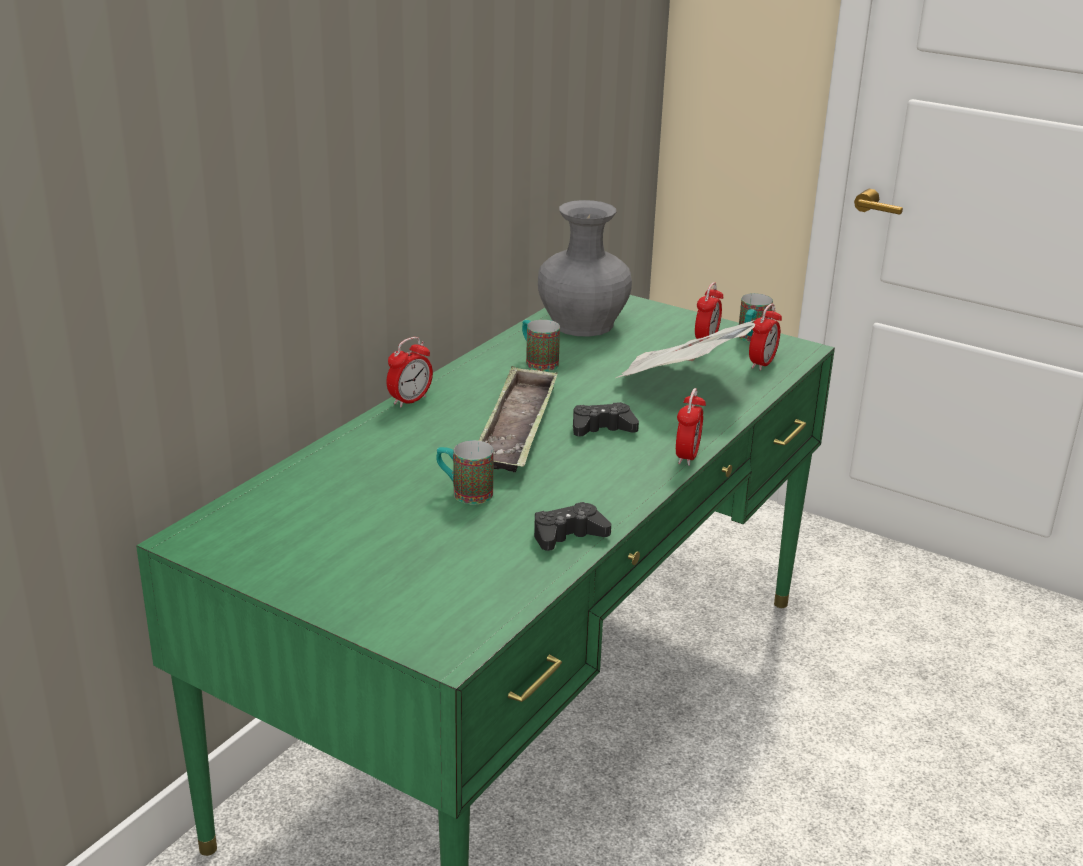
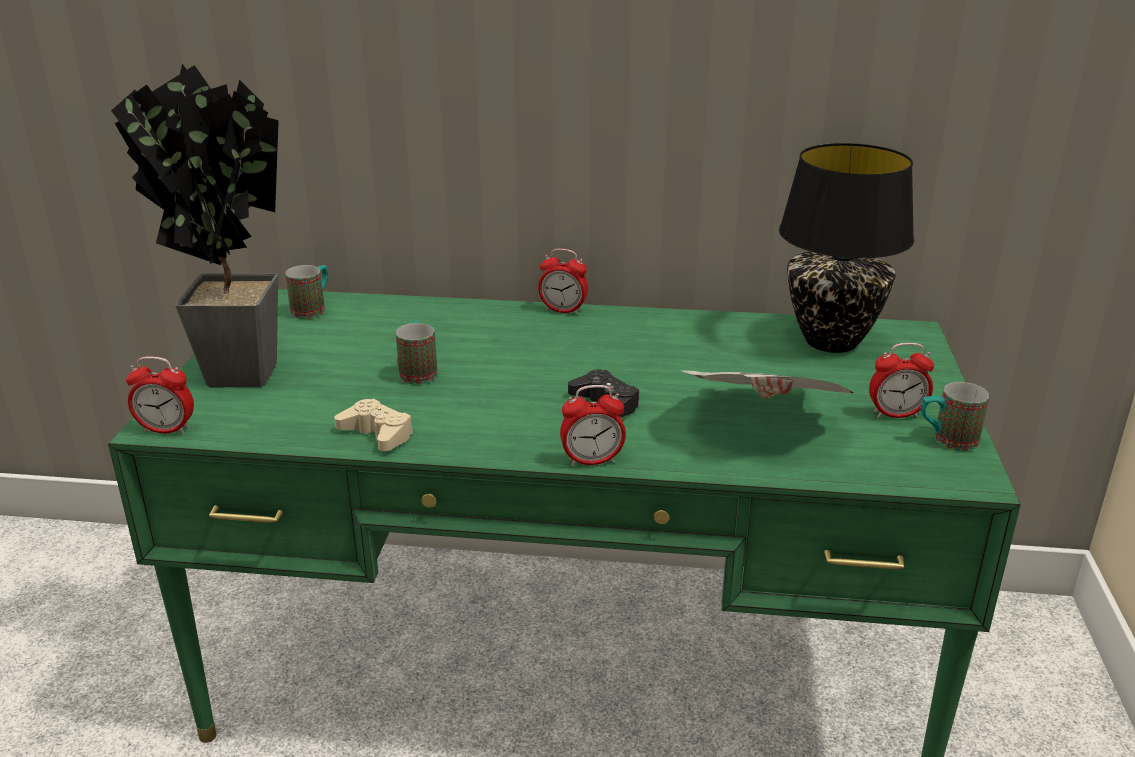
camera: 65 degrees right, 0 degrees up
tray [479,366,558,472] -> none
mug [522,319,560,372] -> mug moved to [285,265,328,319]
black game controller [534,502,611,551] -> beige game controller [334,399,413,451]
grey vase [538,200,632,337] -> black table lamp [779,143,914,353]
alarm clock [749,304,782,371] -> alarm clock moved to [126,356,194,434]
none -> potted plant [111,64,279,387]

